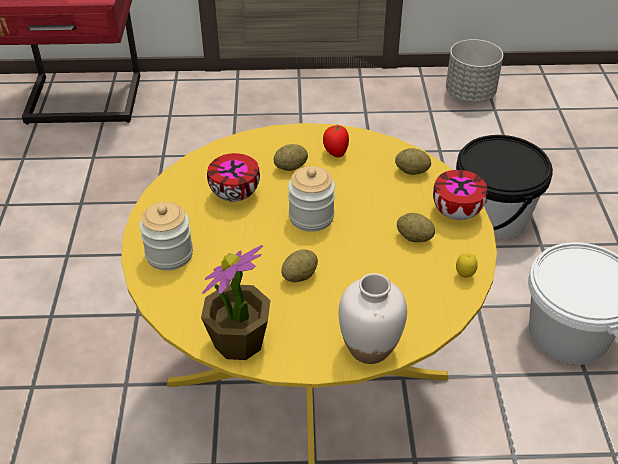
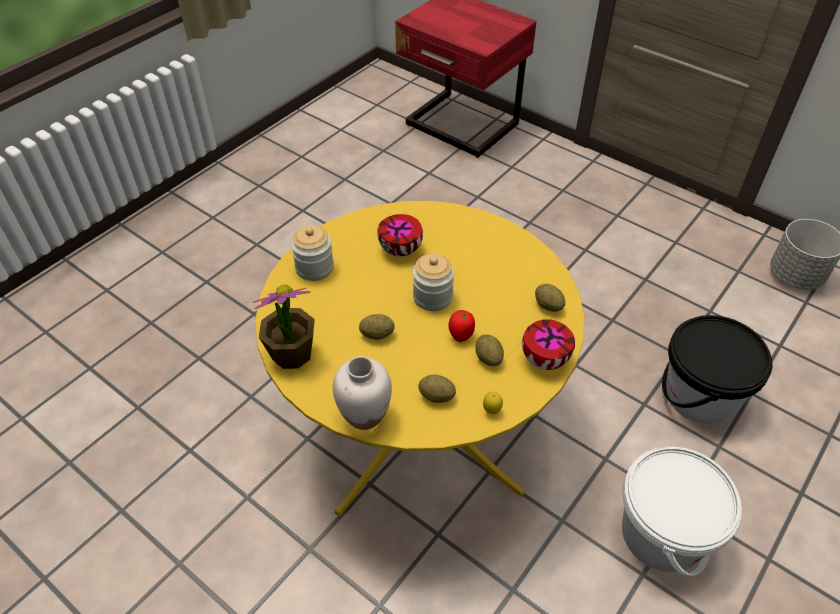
camera: 40 degrees right, 5 degrees up
potato [274,144,308,171] -> potato moved to [418,375,456,403]
tomato [323,125,349,157] -> tomato moved to [448,310,475,342]

